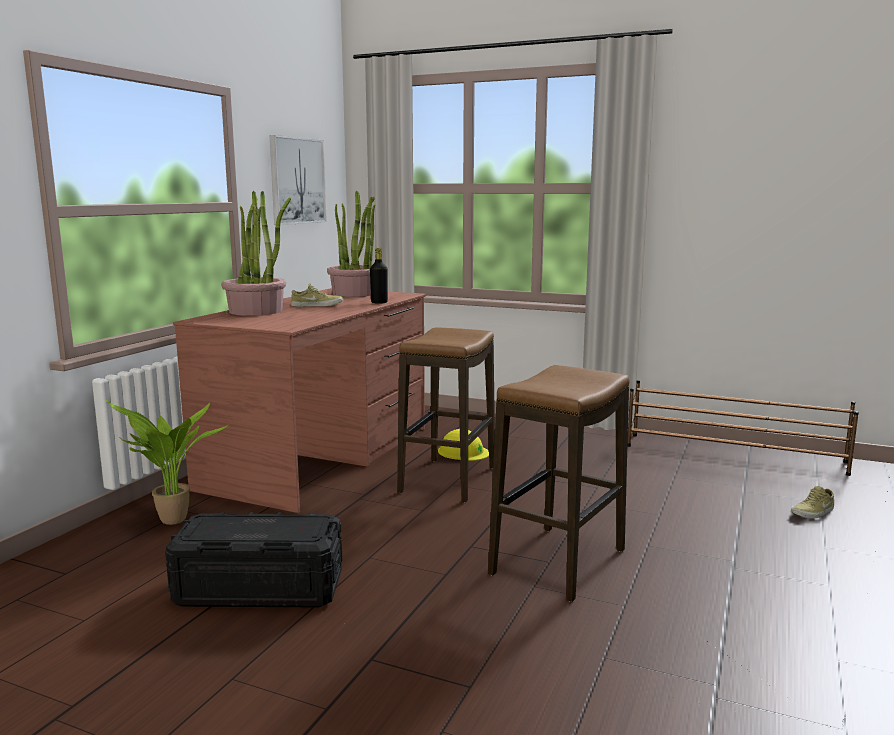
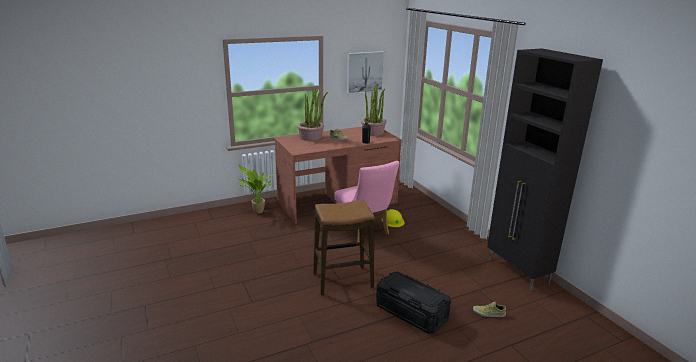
camera: 40 degrees right, 10 degrees up
black storage box [165,512,342,608] -> black storage box moved to [376,272,451,334]
stool [397,328,495,502] -> pink chair [334,161,399,242]
brown shoe rack [627,380,859,476] -> black cabinet [487,48,603,291]

